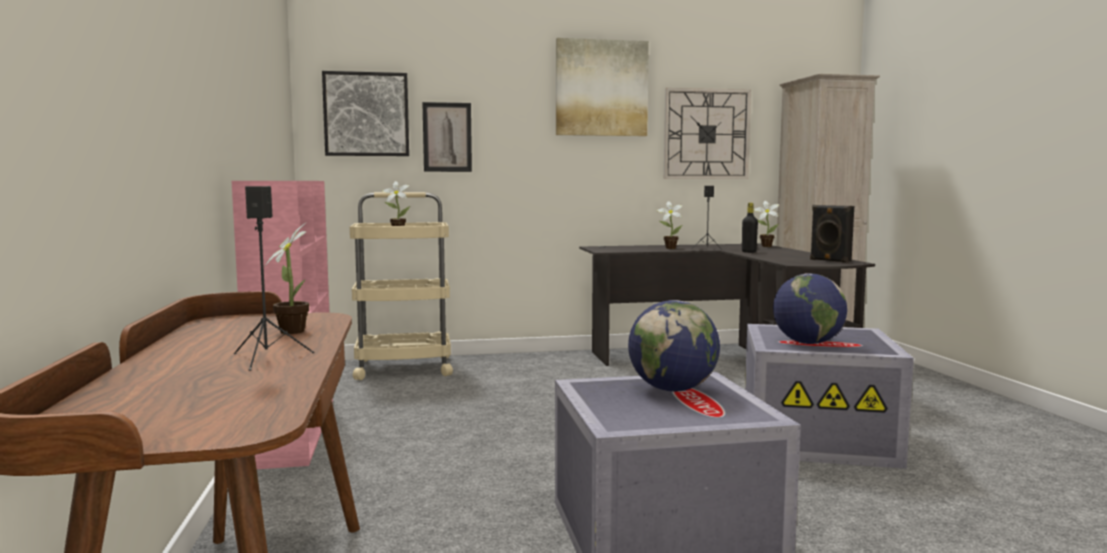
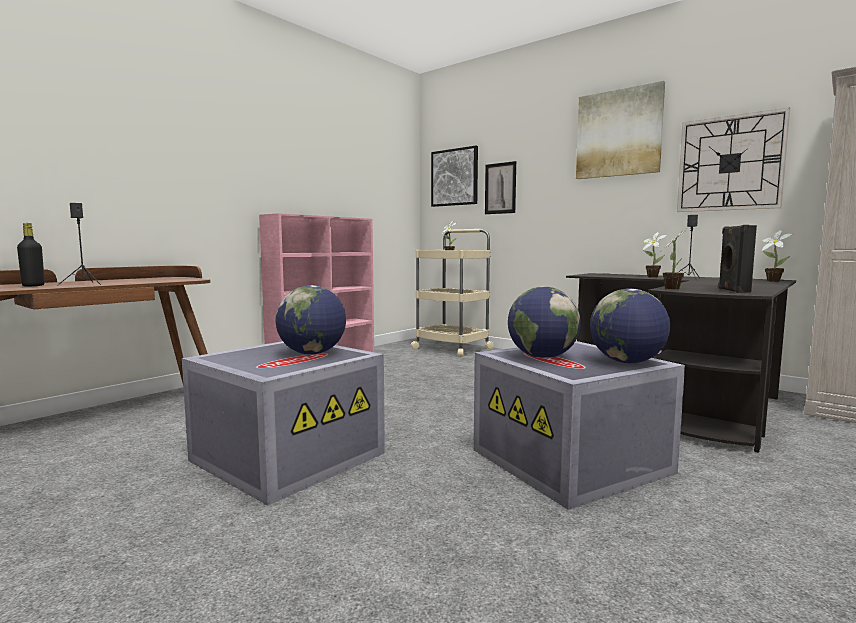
camera: 50 degrees right, 0 degrees up
potted plant [264,222,309,334] -> potted plant moved to [662,227,688,289]
black bottle [742,203,758,253] -> black bottle moved to [17,223,45,286]
none -> globe [590,288,670,363]

